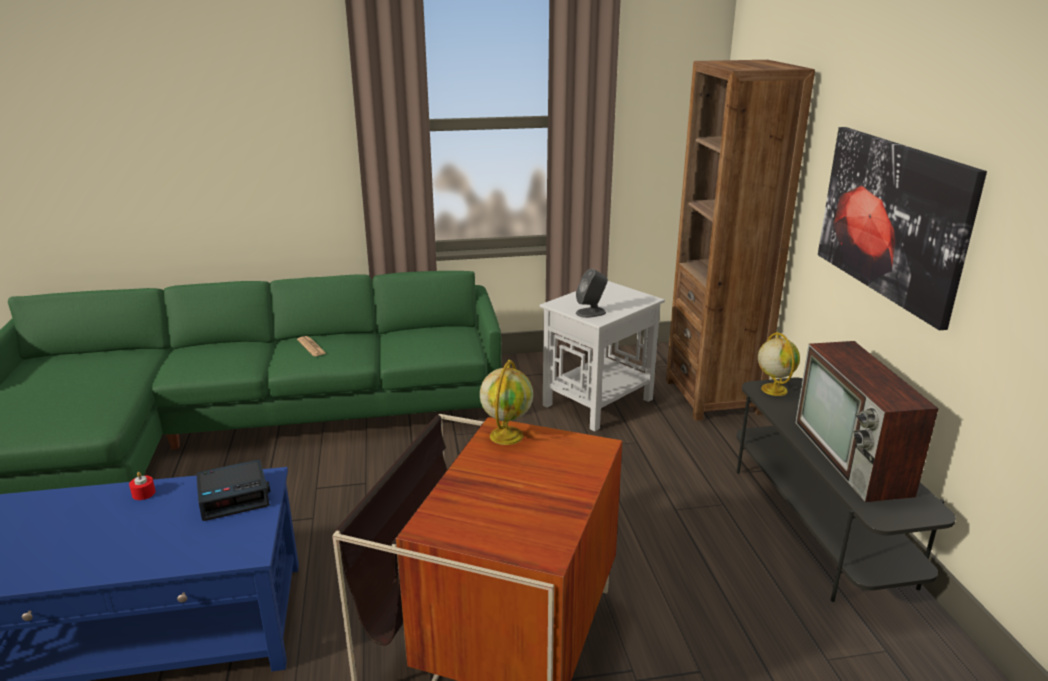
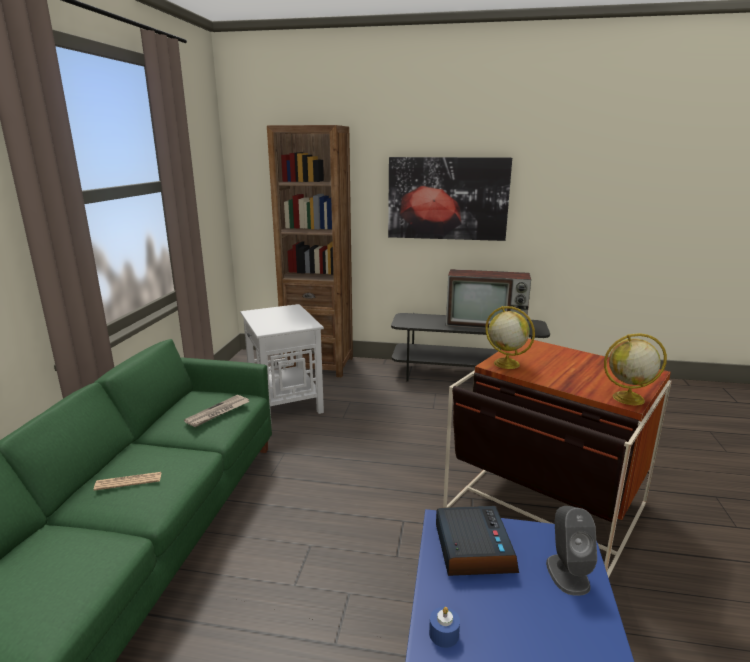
camera: 70 degrees left, 5 degrees down
red candle [129,472,156,500] -> blue candle [429,607,460,648]
grey speaker [576,269,608,318] -> grey speaker moved to [546,506,597,596]
globe [758,332,800,396] -> globe moved to [604,333,667,405]
none -> newspaper [184,395,249,427]

